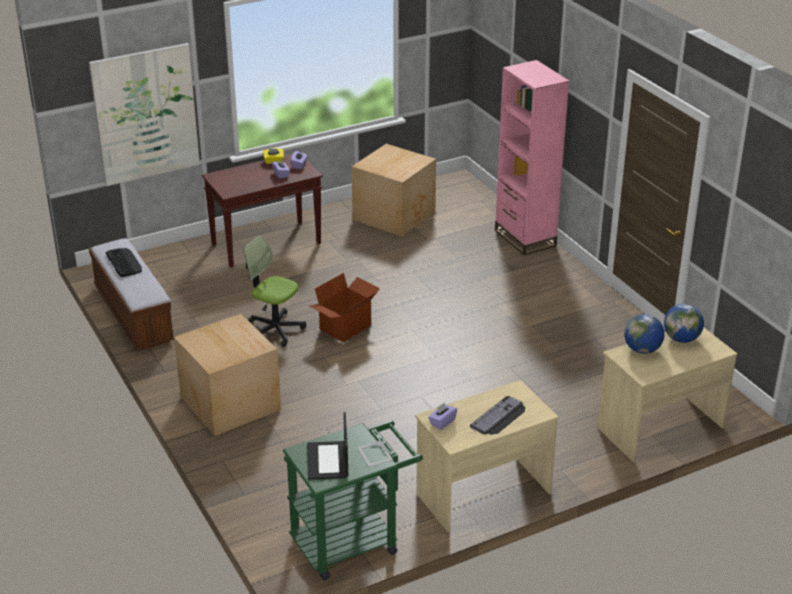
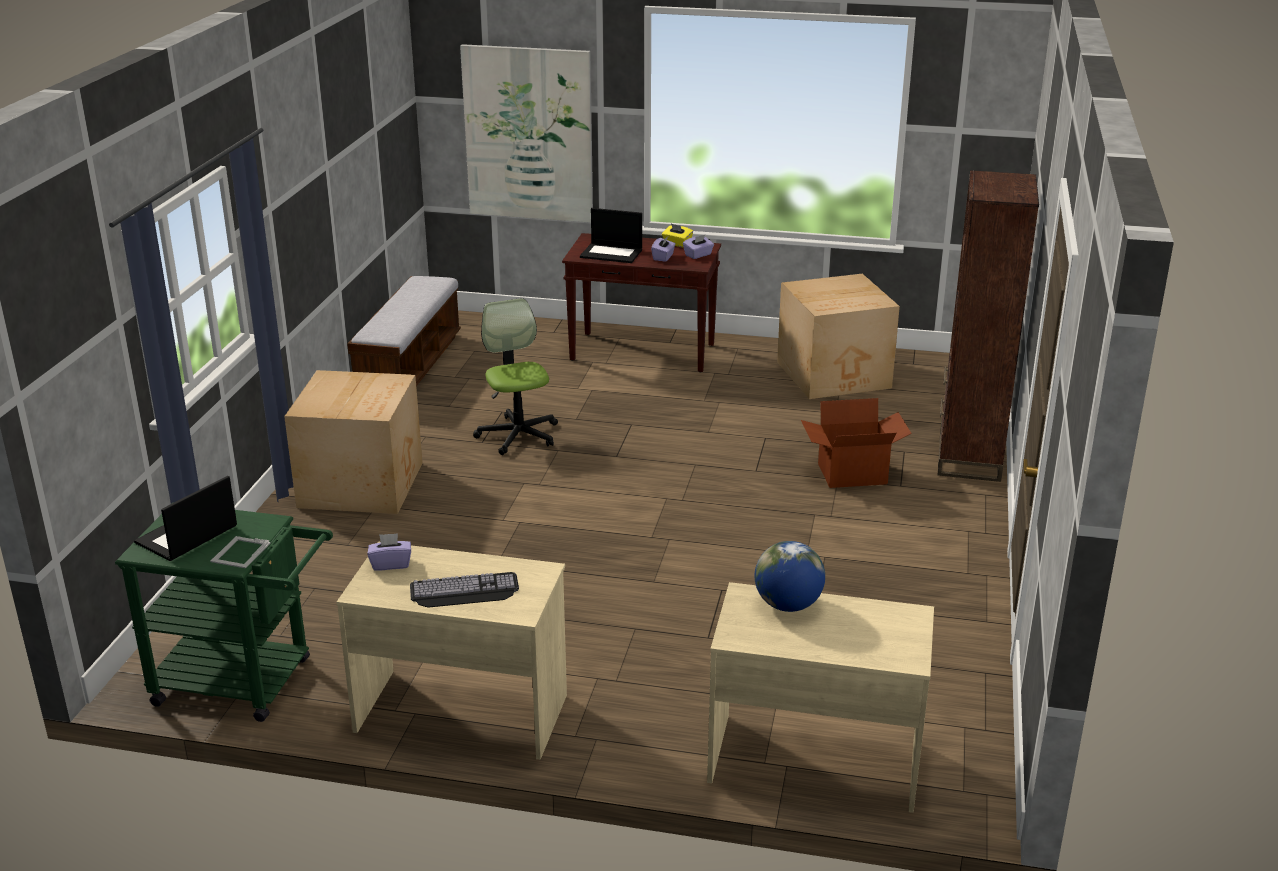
camera: 40 degrees right, 5 degrees down
keyboard [106,248,142,277] -> none
cardboard box [309,273,380,342] -> cardboard box moved to [801,398,912,488]
pink bookcase [495,60,569,255] -> brown bookcase [938,170,1039,482]
globe [664,304,704,343] -> none
none -> laptop [580,208,642,263]

